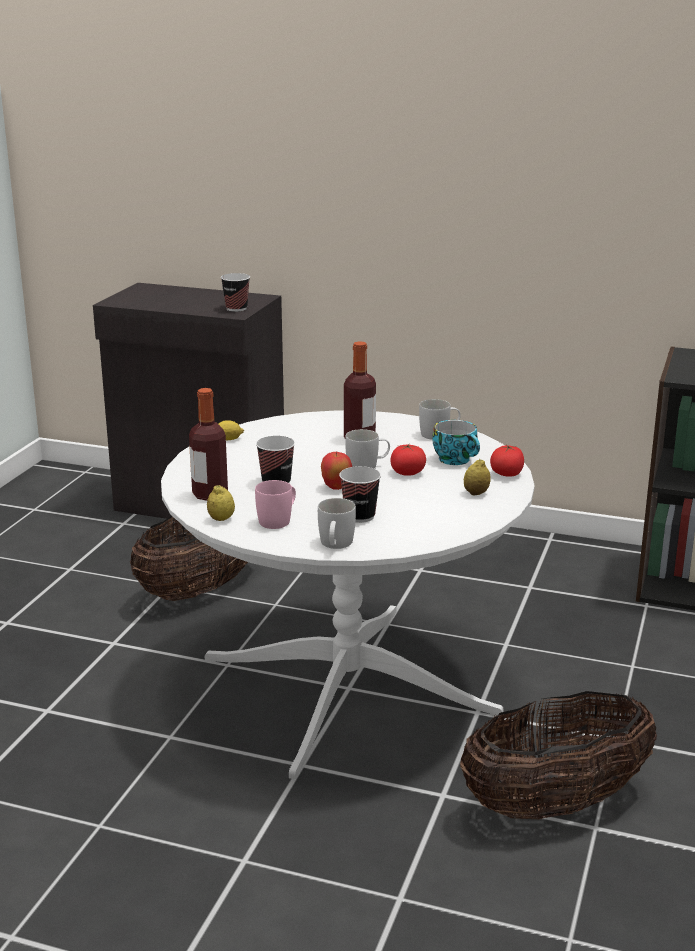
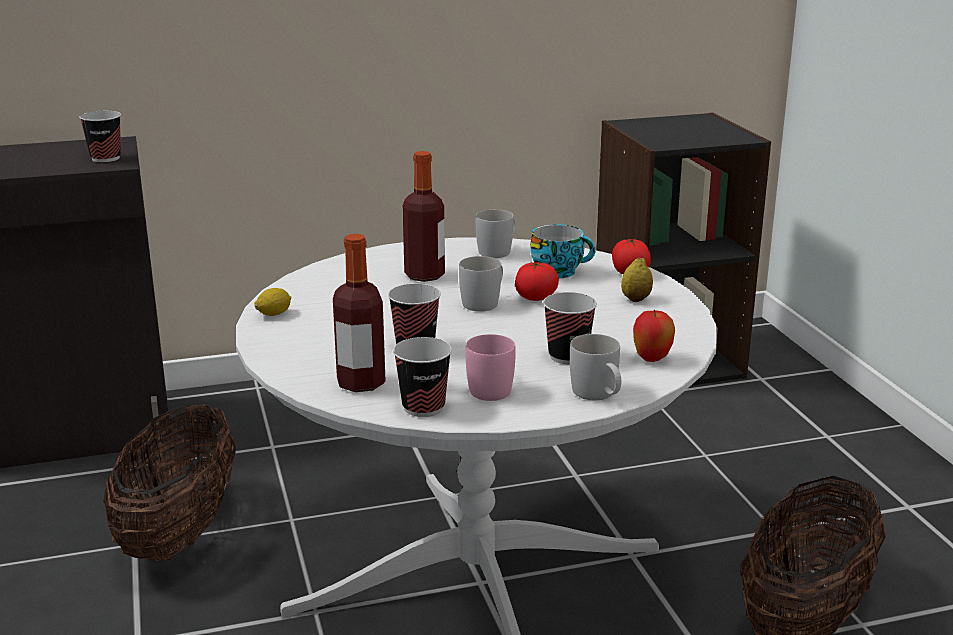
camera: 35 degrees left, 0 degrees up
lemon [207,485,235,521] -> cup [393,337,452,417]
apple [321,452,352,490] -> apple moved to [633,310,675,362]

